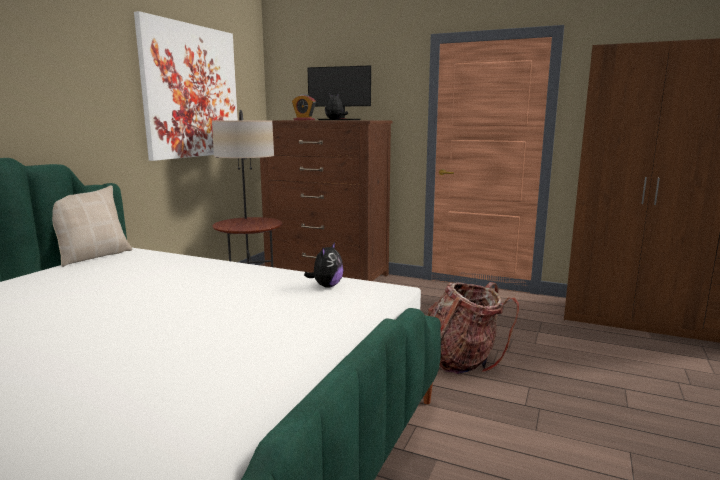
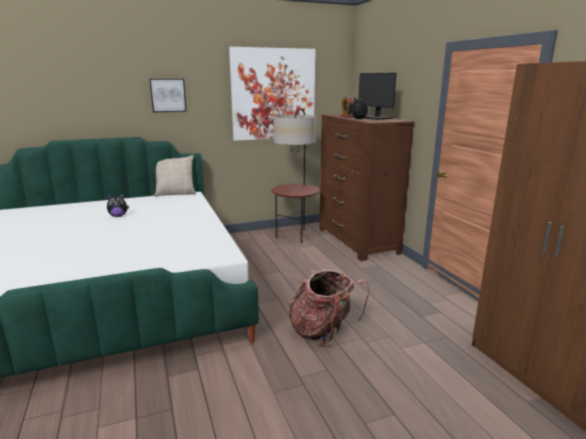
camera: 45 degrees right, 5 degrees up
plush toy [304,242,344,288] -> plush toy moved to [107,193,129,217]
none -> picture [149,79,187,112]

